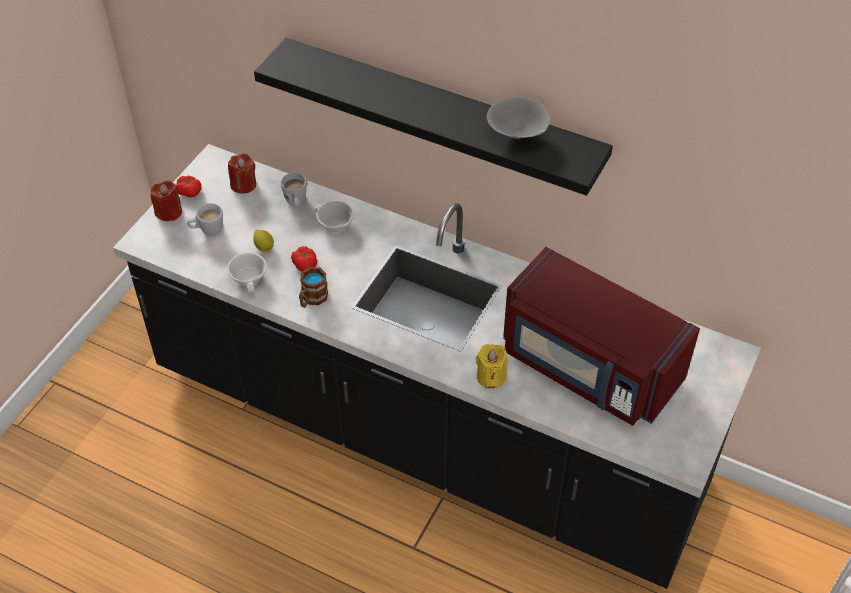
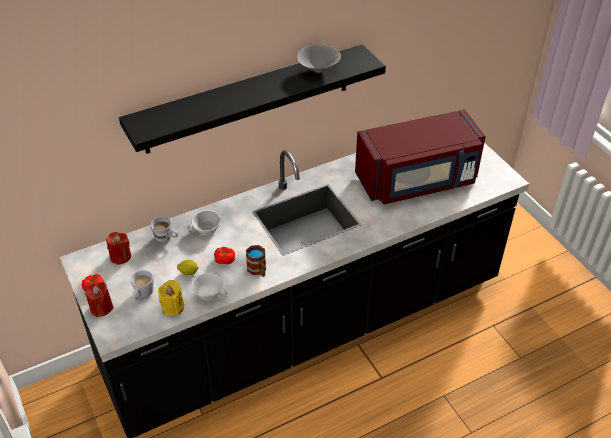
camera: 55 degrees left, 5 degrees down
yellow candle [476,344,508,389] -> yellow candle moved to [158,280,184,316]

